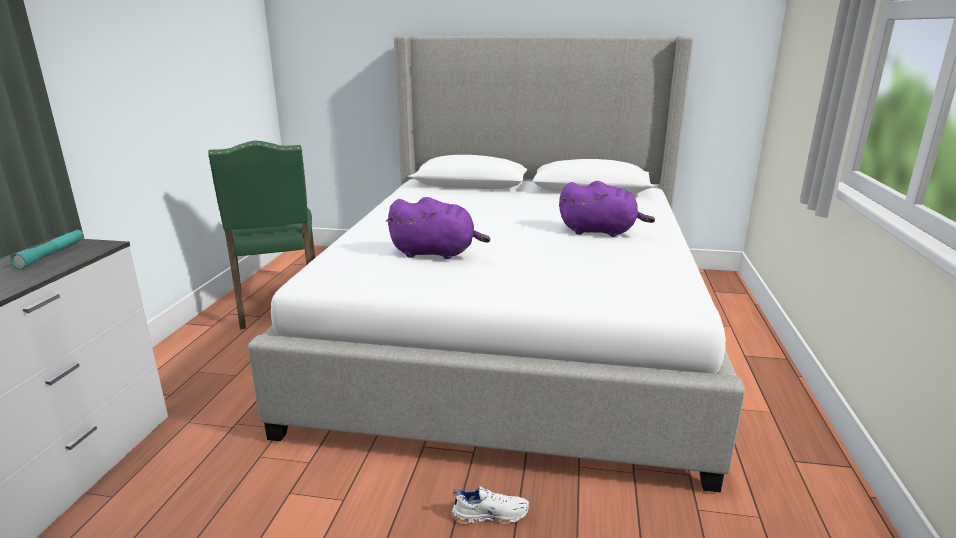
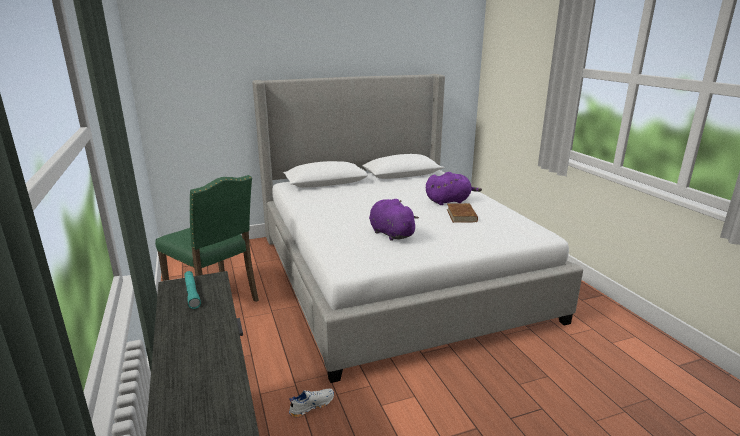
camera: 30 degrees left, 0 degrees up
purple plush toy [386,197,490,259] -> purple plush toy turned 105 degrees counterclockwise [369,199,419,241]
white shoe [452,486,529,524] -> white shoe moved to [289,389,334,418]
none -> brown book [447,203,478,223]

